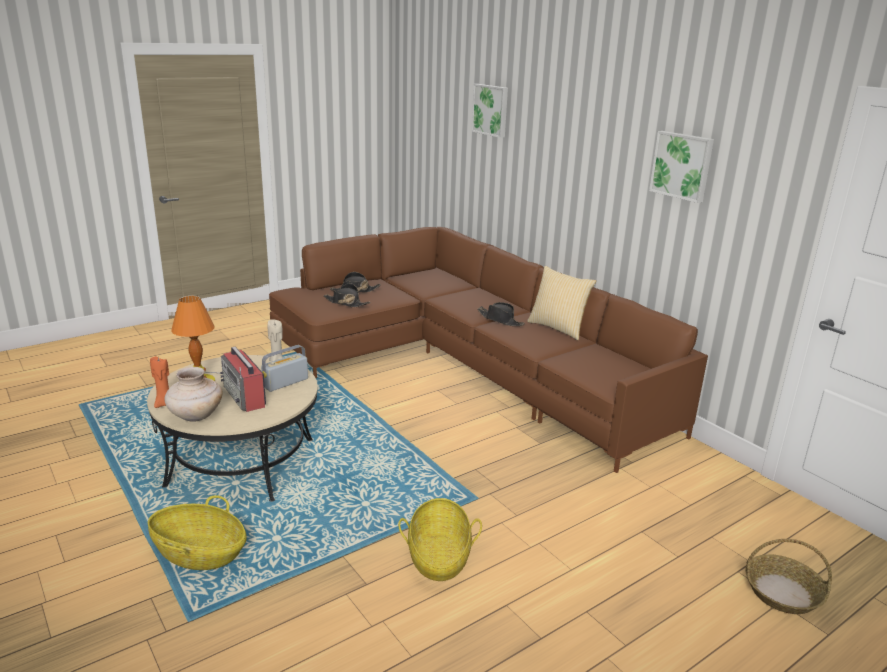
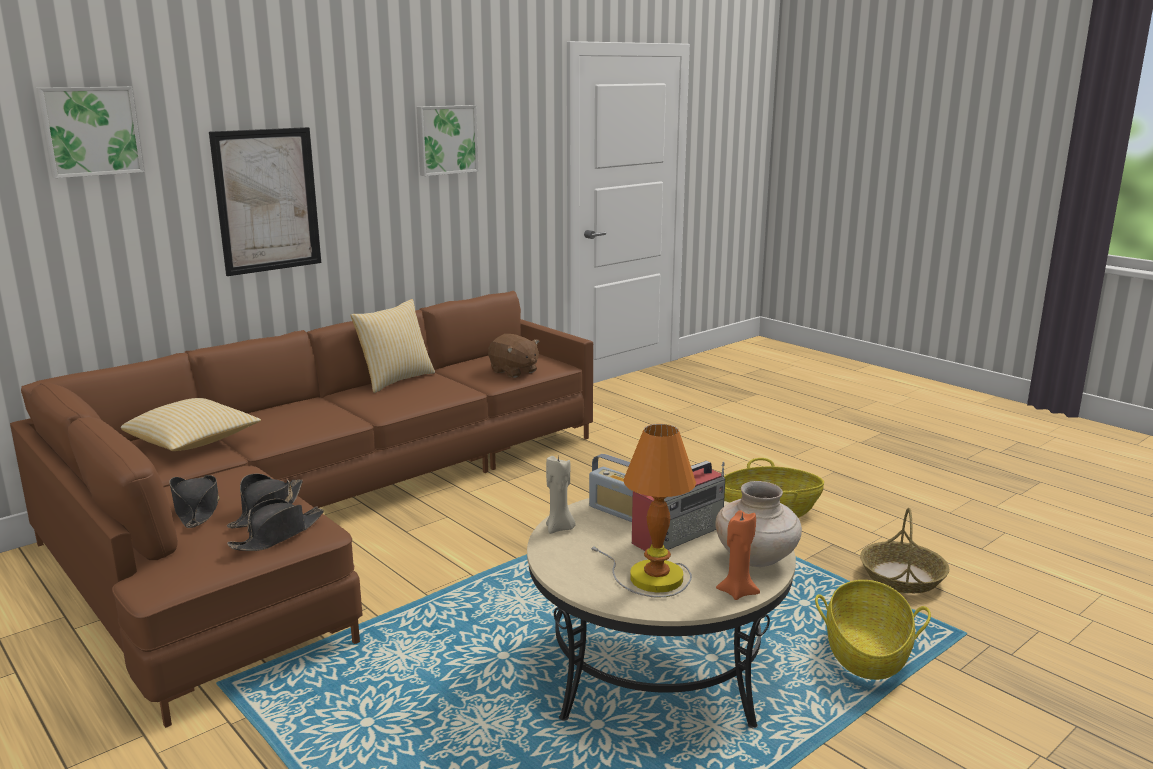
camera: 95 degrees left, 5 degrees down
black hat [477,302,525,326] -> black hat moved to [227,499,324,551]
basket [745,539,832,614] -> basket moved to [860,508,949,593]
none -> pillow [121,398,261,451]
none -> picture [209,127,321,276]
none -> brown plush toy [488,334,539,378]

